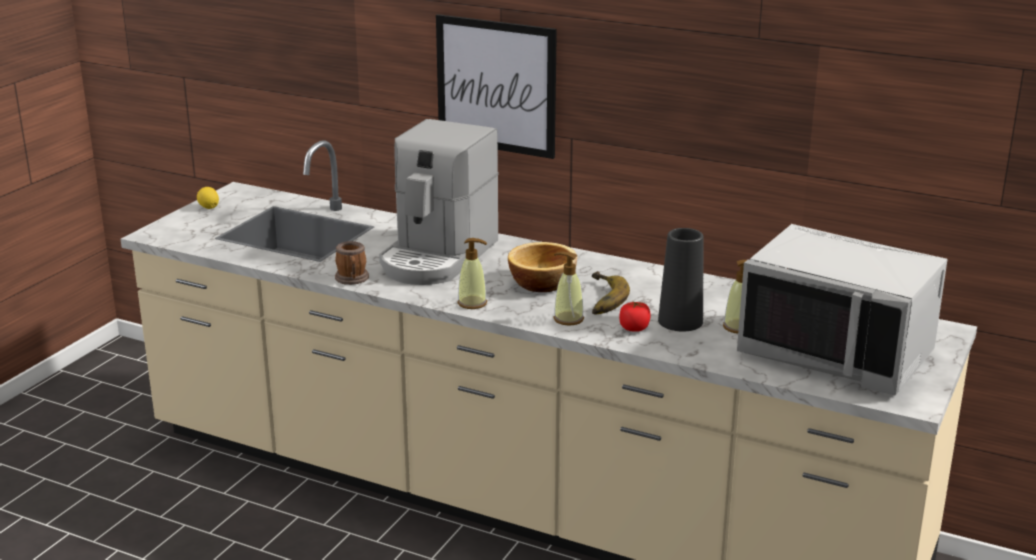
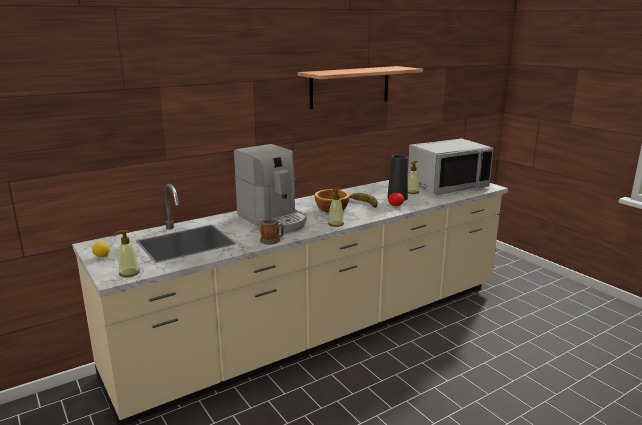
camera: 60 degrees left, 5 degrees down
picture [436,14,557,159] -> none
soap dispenser [553,251,584,325] -> soap dispenser moved to [113,230,140,277]
none -> shelf [298,66,423,109]

